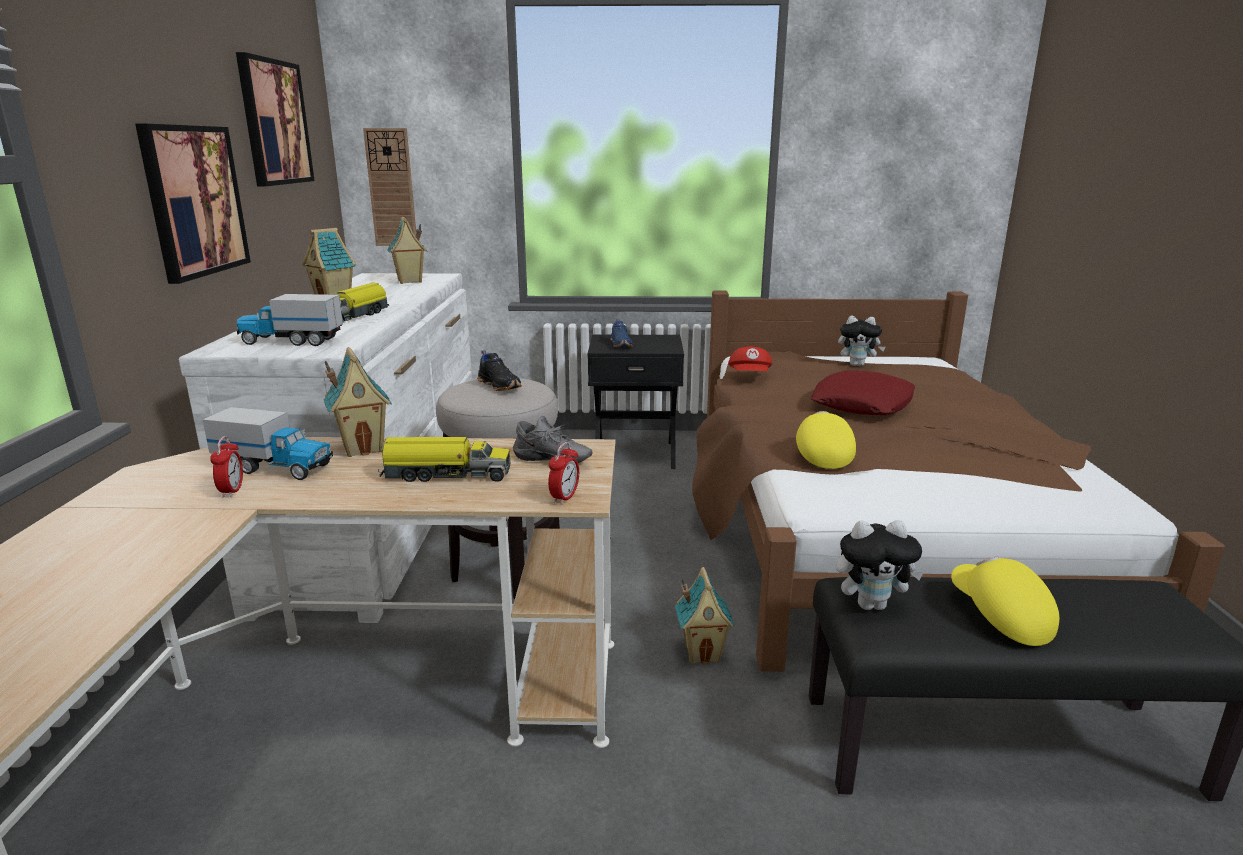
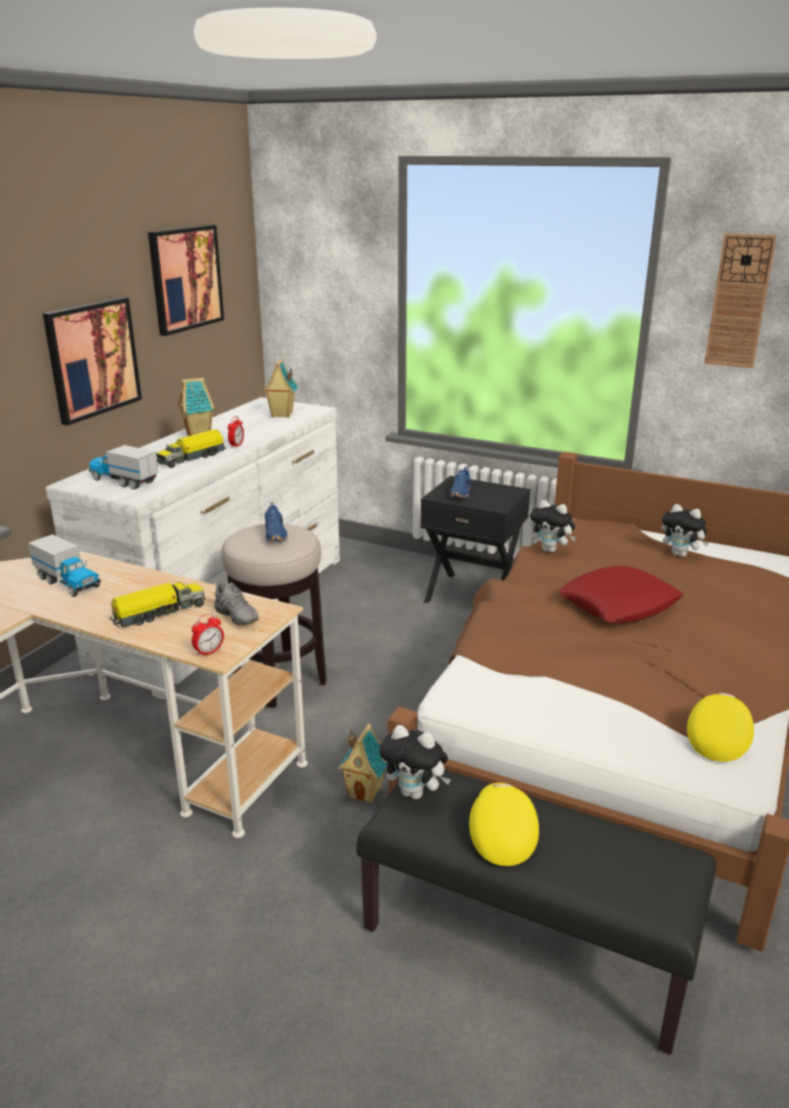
camera: 25 degrees right, 5 degrees up
alarm clock [210,436,243,498] -> alarm clock moved to [228,416,244,448]
toy house [324,347,392,457] -> none
wall clock [363,128,416,246] -> wall clock moved to [704,233,777,368]
toy truck [378,437,510,482] -> toy truck turned 60 degrees counterclockwise [109,581,205,628]
black shoe [477,350,522,391] -> blue shoe [265,502,288,542]
red cap [728,347,772,372] -> plush toy [530,500,576,553]
yellow cap [796,411,856,469] -> yellow cap moved to [687,693,754,762]

